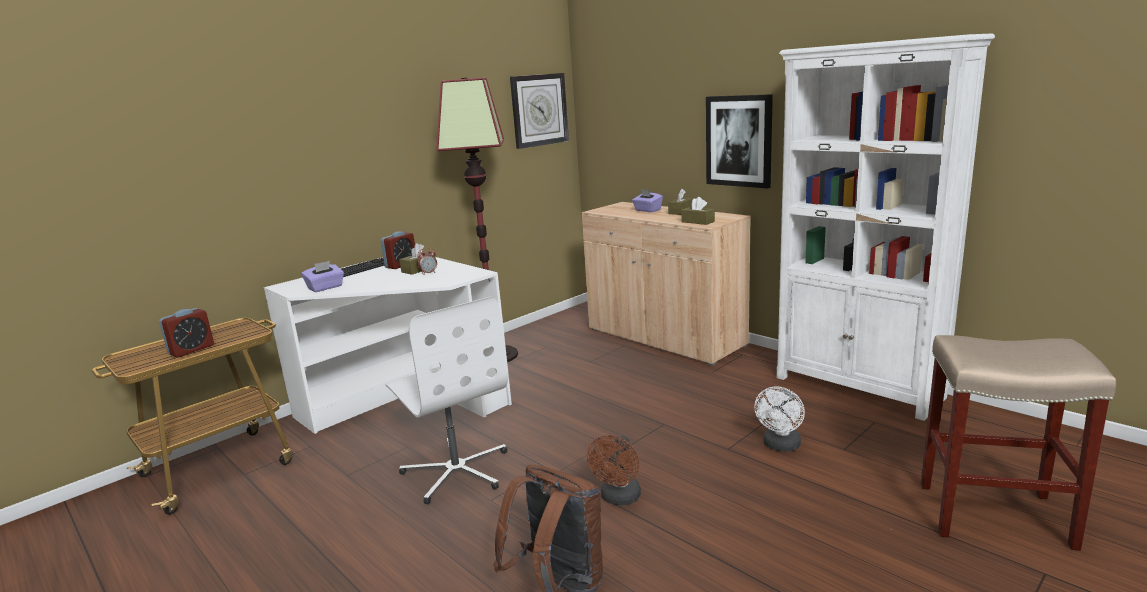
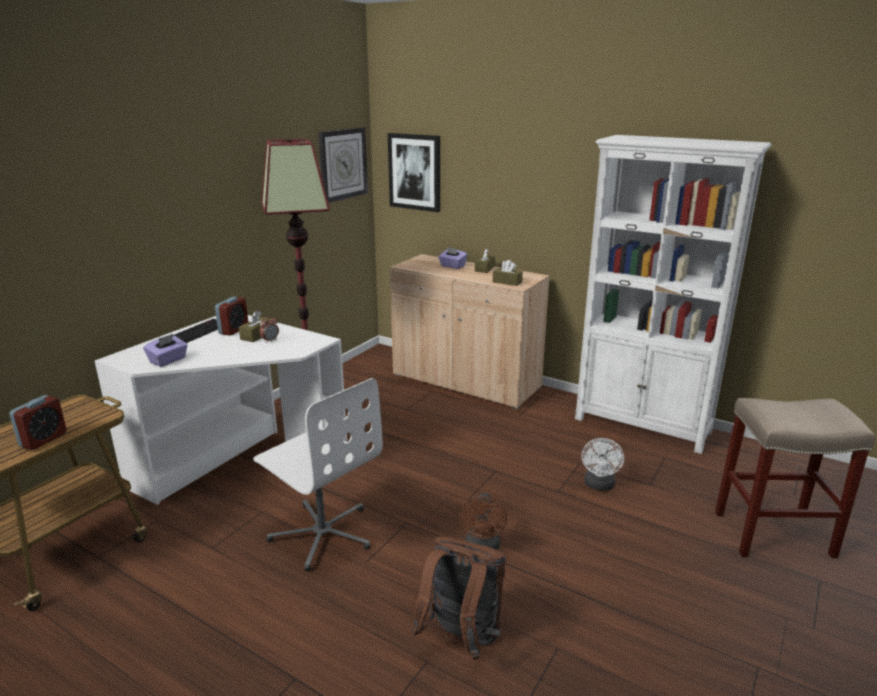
camera: 15 degrees left, 5 degrees up
picture [706,94,773,189] -> picture moved to [388,133,440,212]

